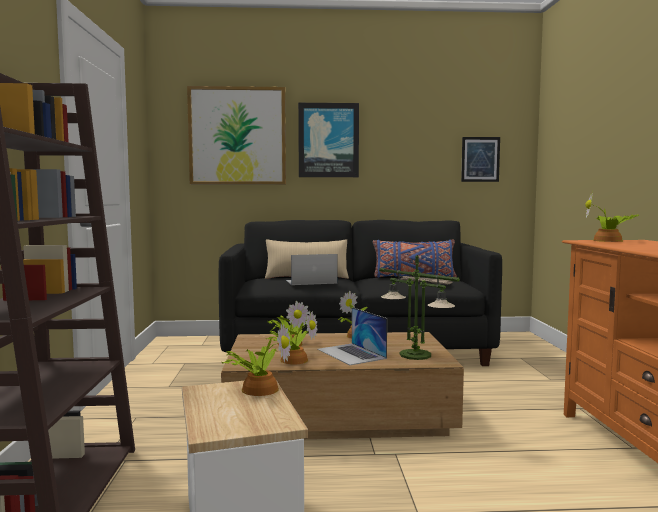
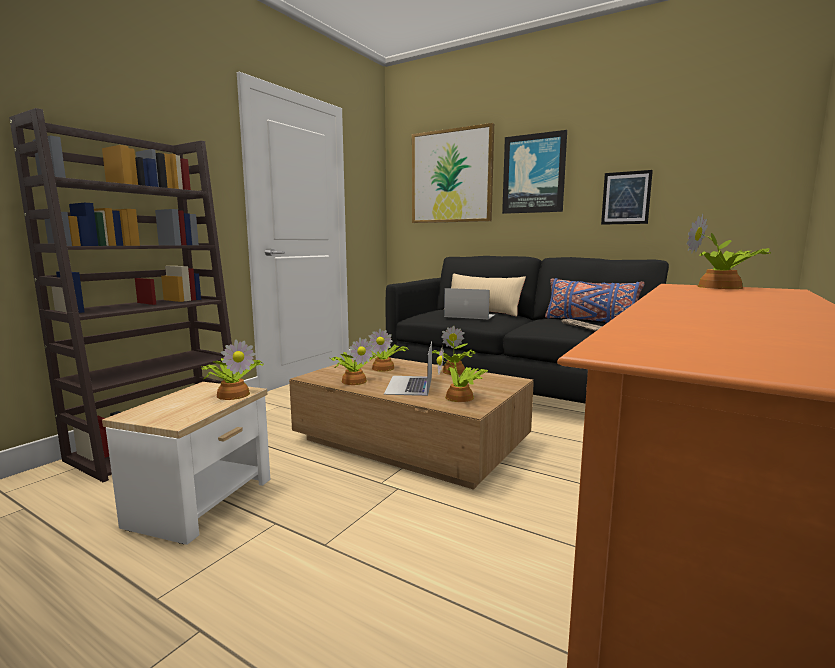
camera: 35 degrees right, 5 degrees up
table lamp [379,255,460,360] -> potted plant [437,346,488,402]
picture [461,137,500,182] -> picture moved to [601,170,653,225]

